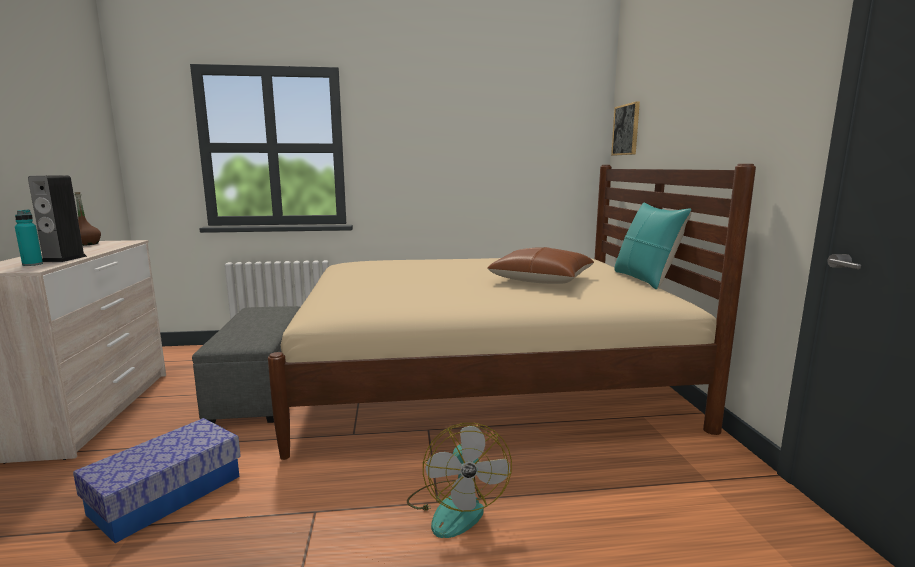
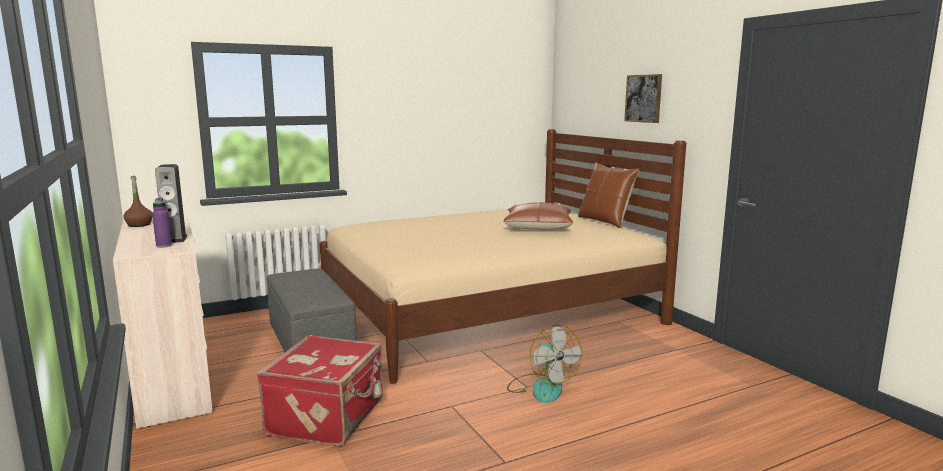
camera: 20 degrees left, 0 degrees up
turquoise bottle [15,210,43,266] -> purple bottle [152,198,172,248]
storage box [73,418,241,543] -> red suitcase [257,335,383,446]
picture [611,101,640,156] -> picture moved to [624,74,662,123]
turquoise pillow [614,202,692,289] -> brown pillow [578,163,639,228]

